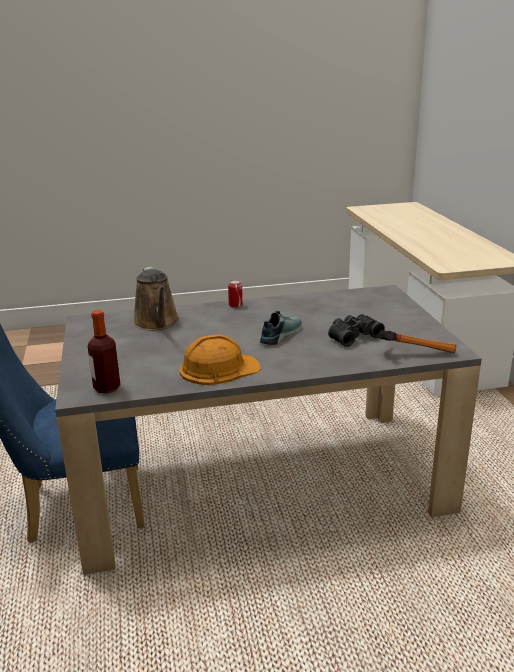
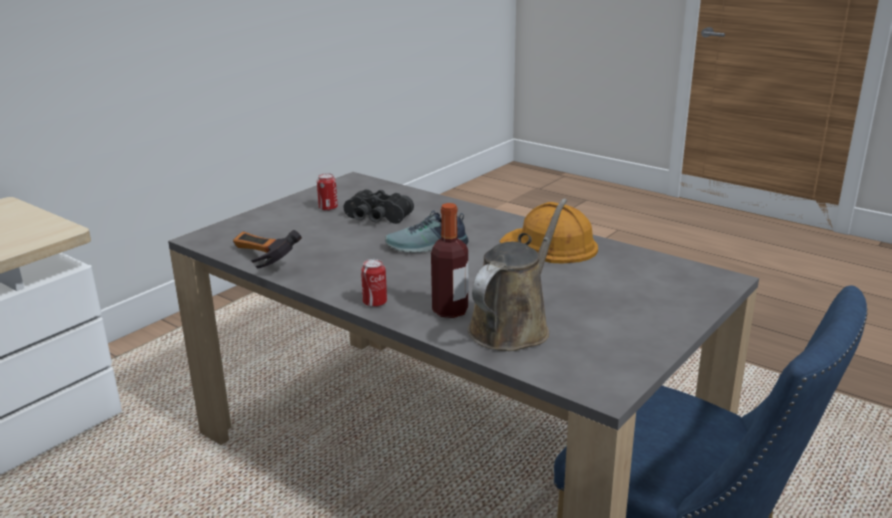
camera: 130 degrees left, 0 degrees up
bottle [87,310,120,393] -> bottle moved to [431,203,468,318]
hammer [379,330,457,353] -> hammer moved to [233,230,302,268]
none -> can [317,173,338,211]

